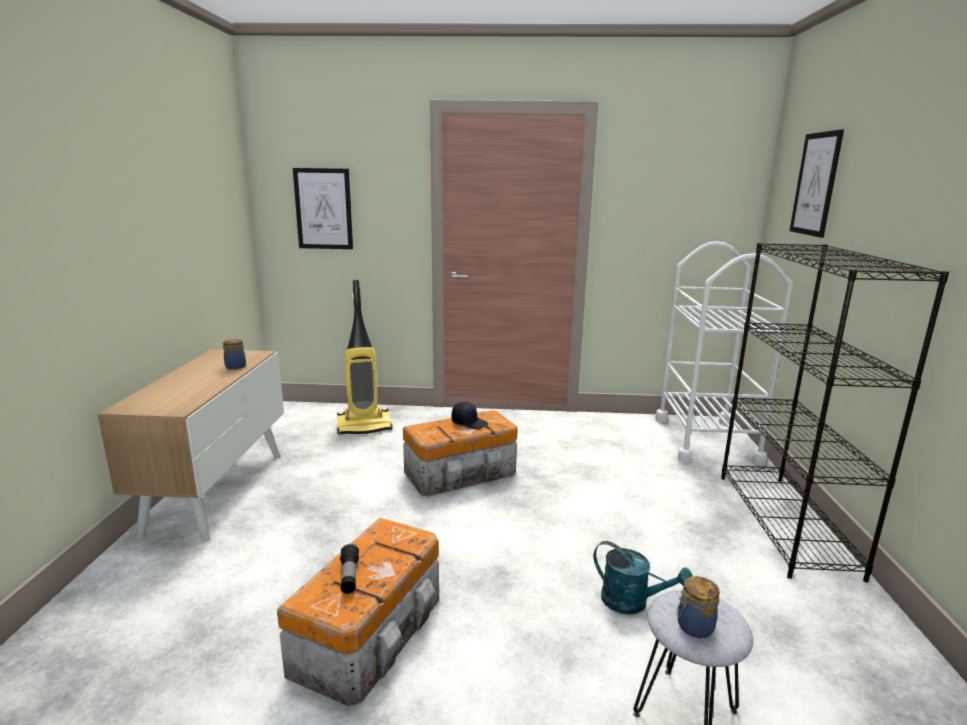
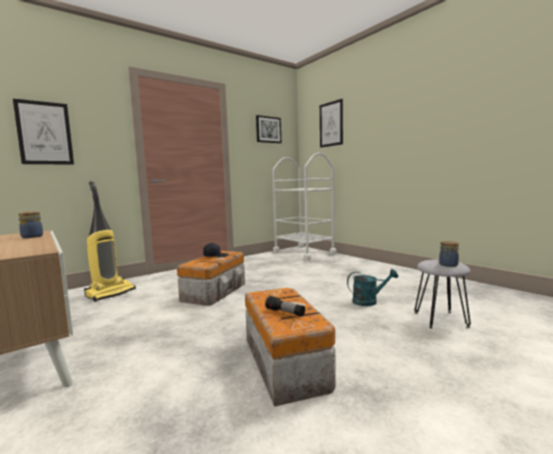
camera: 40 degrees left, 10 degrees down
black bookcase [721,243,949,582] -> none
none -> picture [256,115,281,143]

